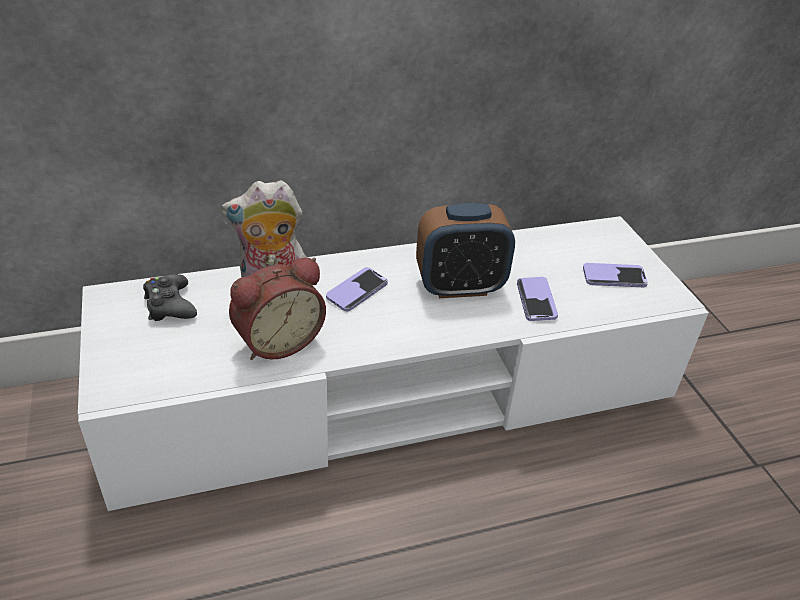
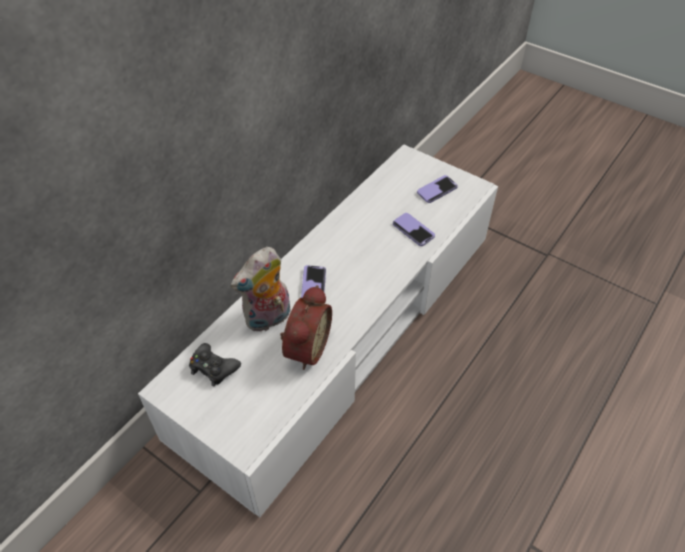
camera: 35 degrees left, 10 degrees up
alarm clock [416,203,515,298] -> none

